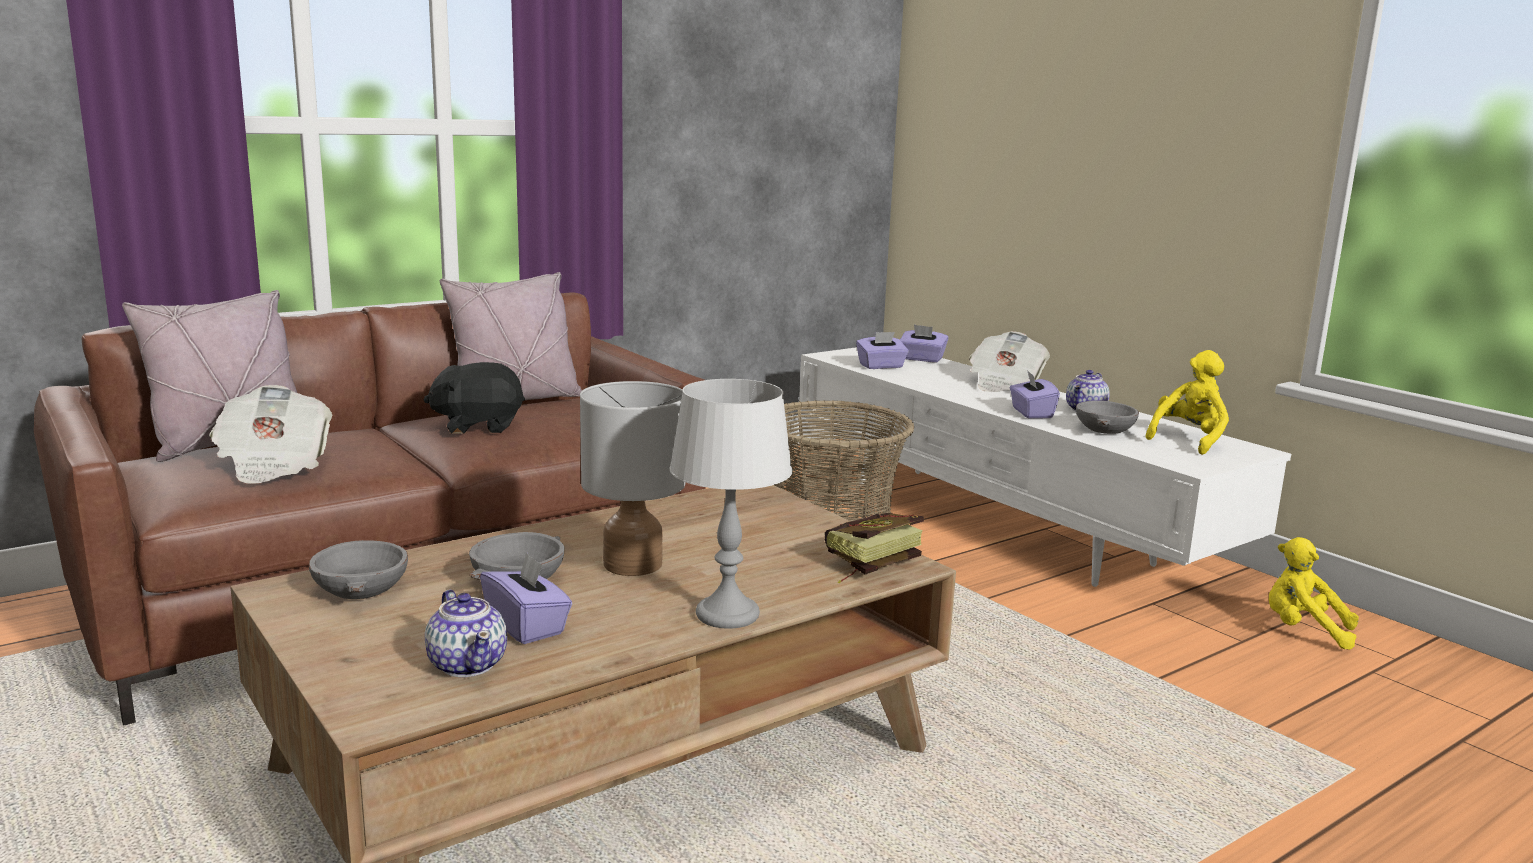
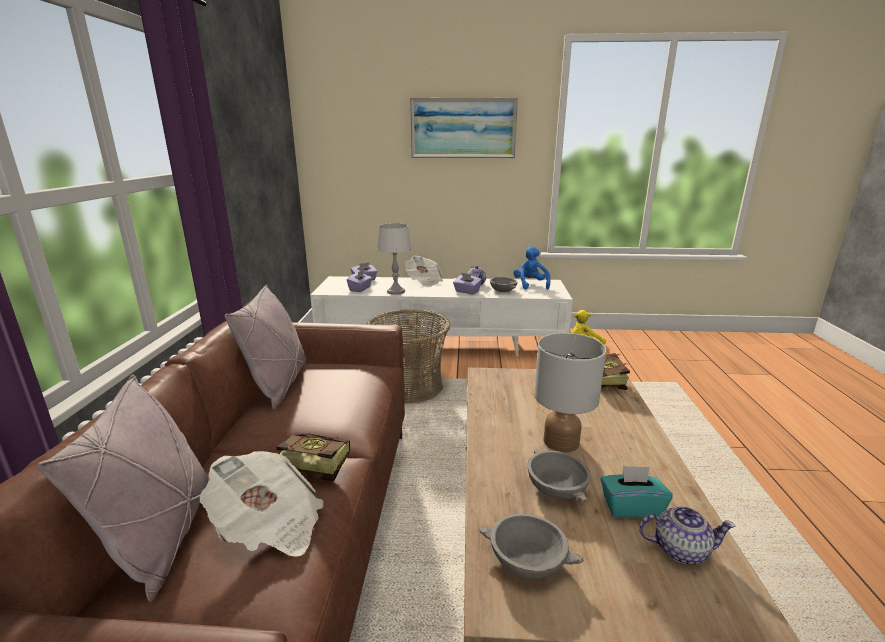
camera: 50 degrees left, 5 degrees up
black plush toy [423,362,525,434] -> none
purple tissue box [480,552,572,644] -> turquoise tissue box [601,466,673,518]
grey table lamp [670,379,792,629] -> grey table lamp moved to [377,223,412,295]
yellow plush toy [1145,350,1229,455] -> blue plush toy [513,246,551,289]
none -> book [276,432,350,481]
none -> picture [410,98,518,158]

